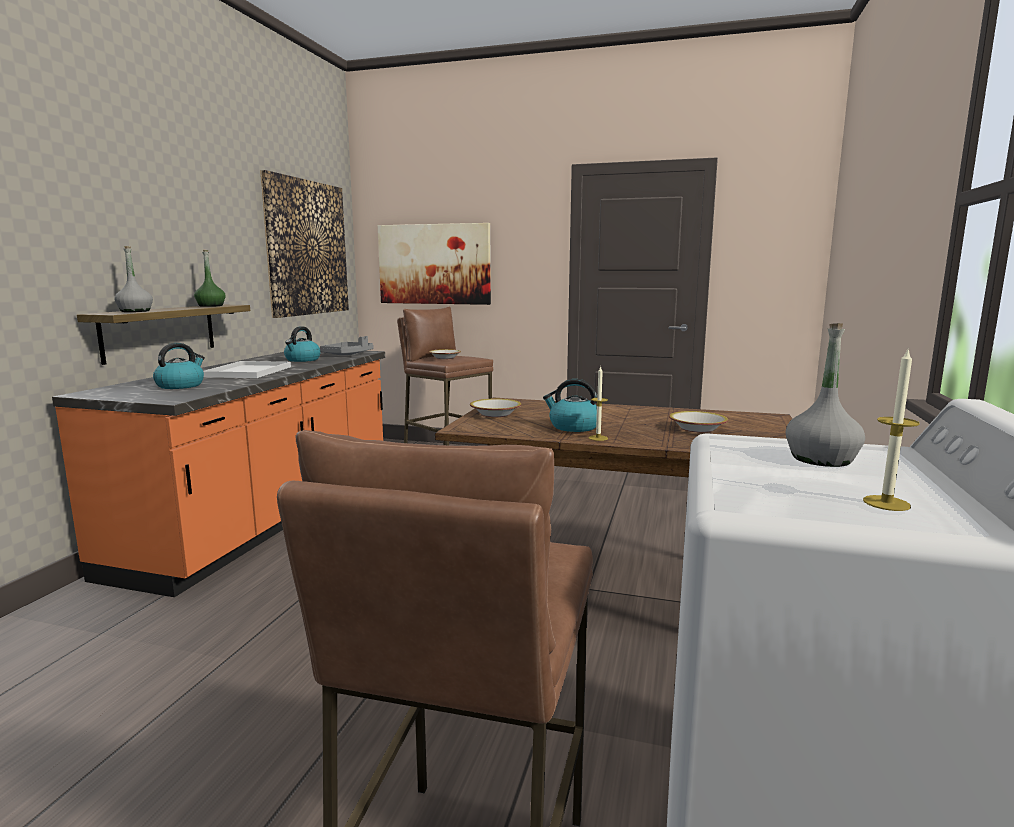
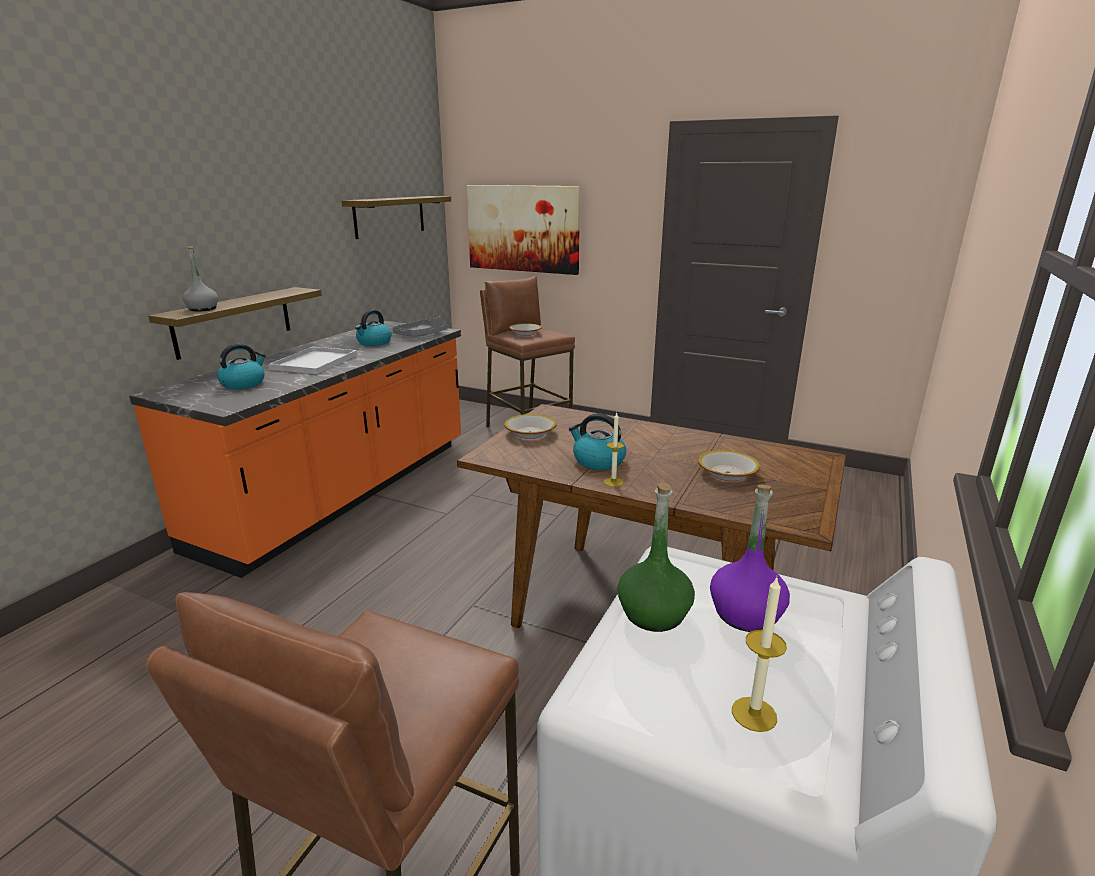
camera: 10 degrees right, 10 degrees up
green bottle [194,250,226,307] -> green bottle moved to [617,483,695,632]
picture [260,170,349,318] -> shelf [342,196,451,239]
grey bottle [786,323,865,467] -> purple bottle [710,485,790,632]

